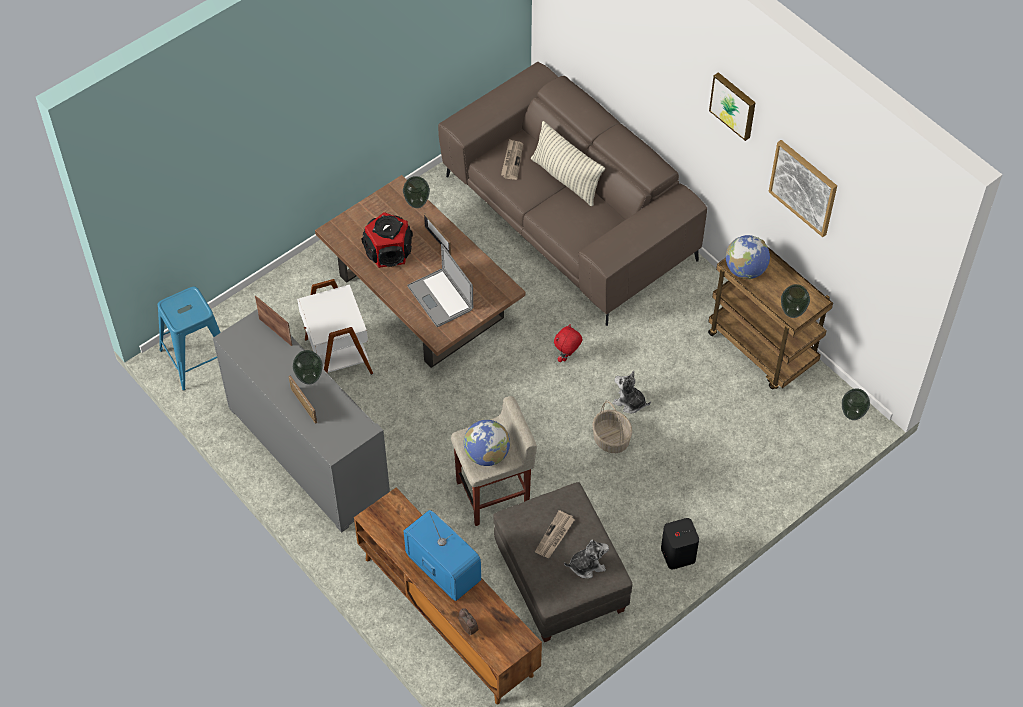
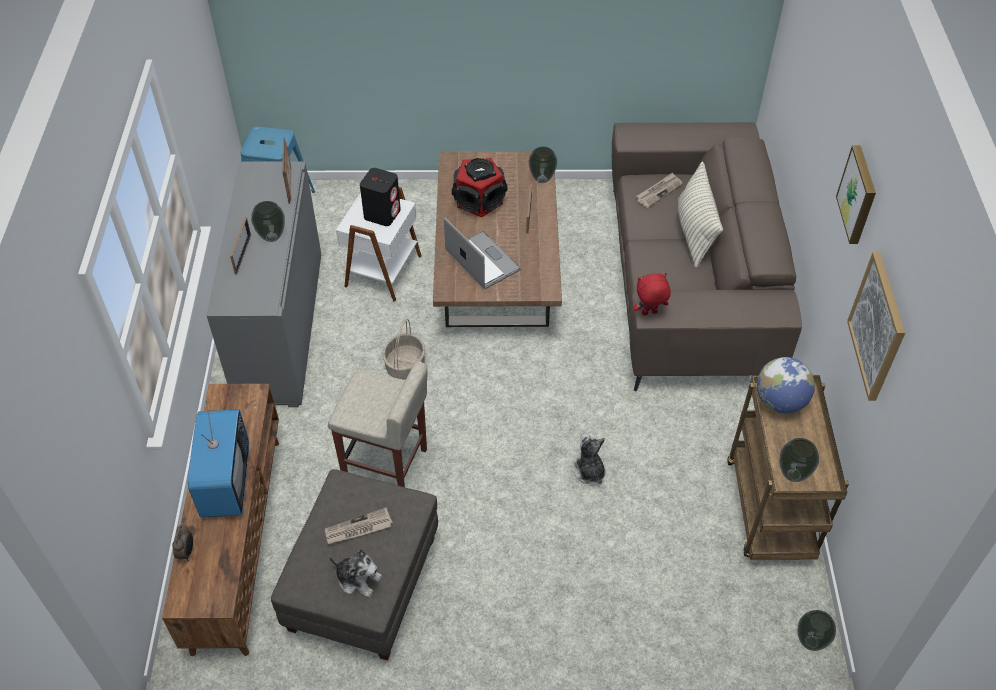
camera: 40 degrees right, 5 degrees down
laptop [407,244,473,327] -> laptop turned 135 degrees clockwise [444,217,521,289]
globe [464,420,510,466] -> none
red plush toy [554,324,583,362] -> red plush toy moved to [633,273,671,316]
basket [592,400,632,453] -> basket moved to [382,319,425,380]
black speaker [661,518,699,569] -> black speaker moved to [360,168,401,226]

